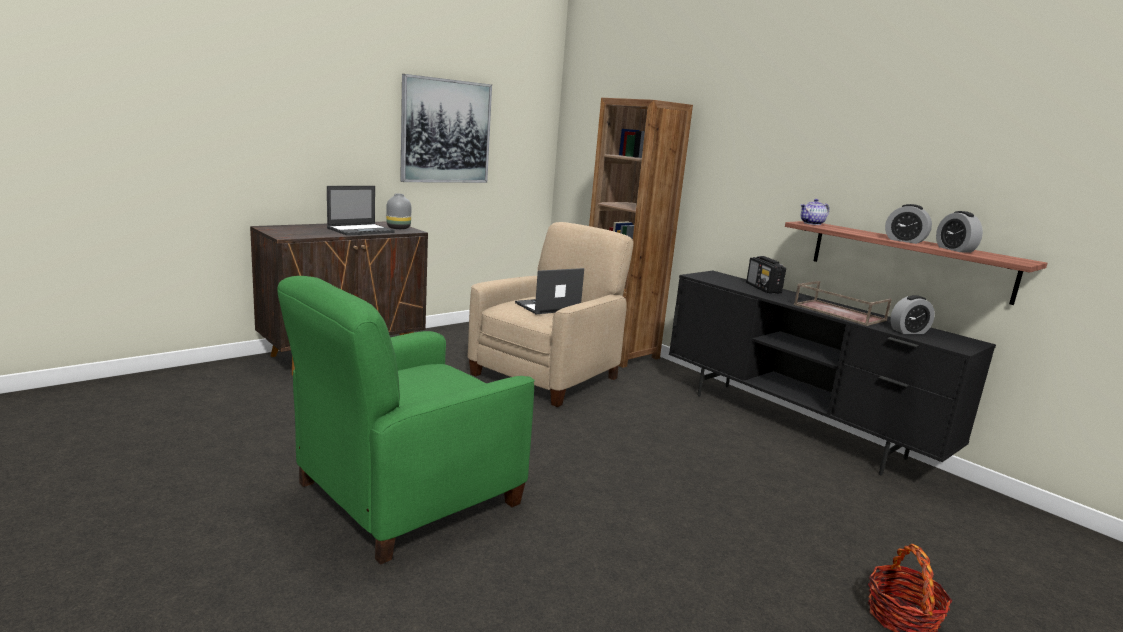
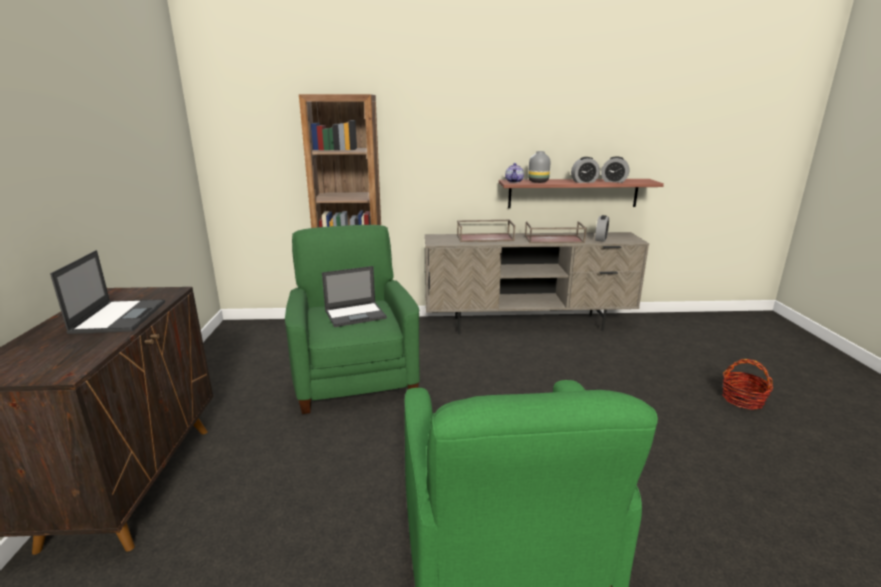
camera: 50 degrees left, 5 degrees up
grey vase [386,194,411,229] -> grey vase moved to [528,151,550,183]
picture [400,74,492,183] -> none
beige armchair [468,222,634,407] -> green armchair [285,225,420,414]
laptop [515,268,584,314] -> laptop turned 120 degrees counterclockwise [322,266,387,327]
black tv stand [669,271,996,476] -> beige tv stand [425,232,649,334]
radio [746,256,786,294] -> brown tray [457,220,515,242]

